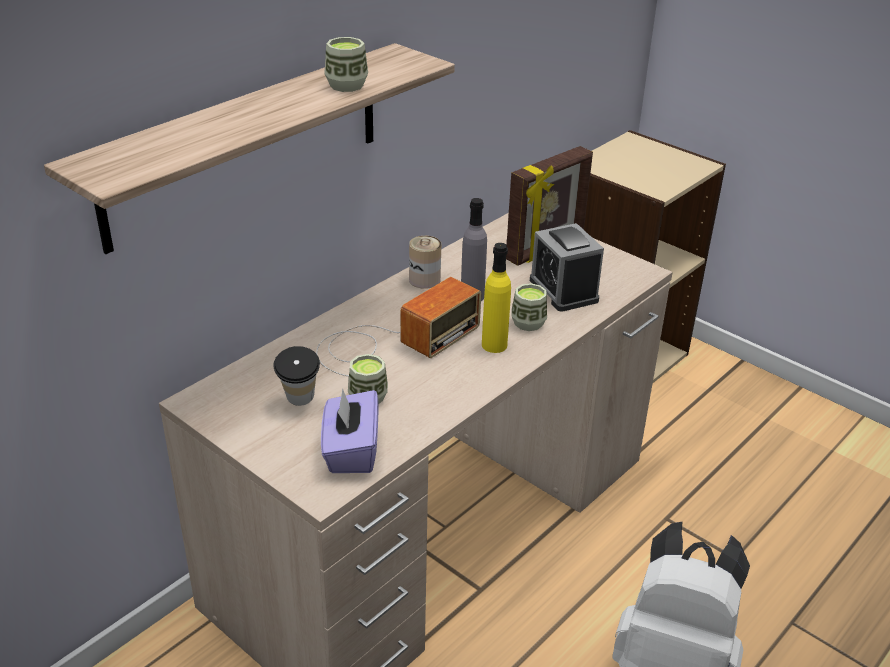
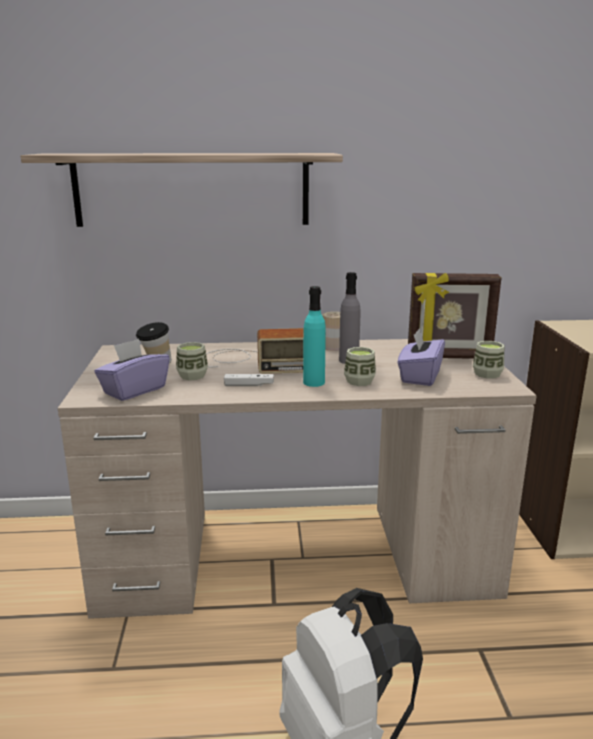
camera: 45 degrees right, 15 degrees down
cup [324,37,368,92] -> cup moved to [473,341,504,379]
yellow bottle [482,243,511,353] -> turquoise bottle [303,286,326,387]
alarm clock [530,223,604,312] -> purple tissue box [397,328,445,386]
none -> white game controller [224,374,274,386]

